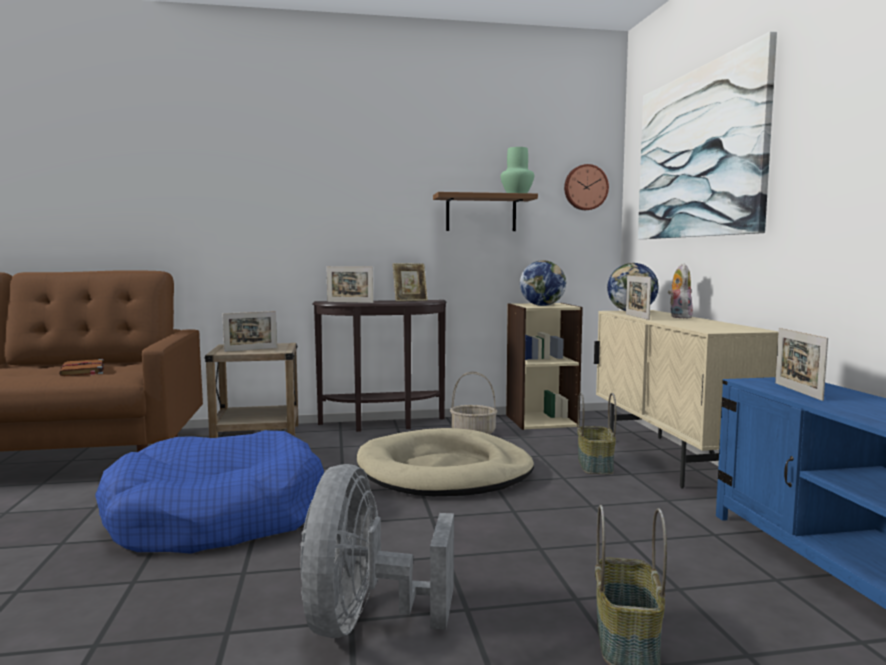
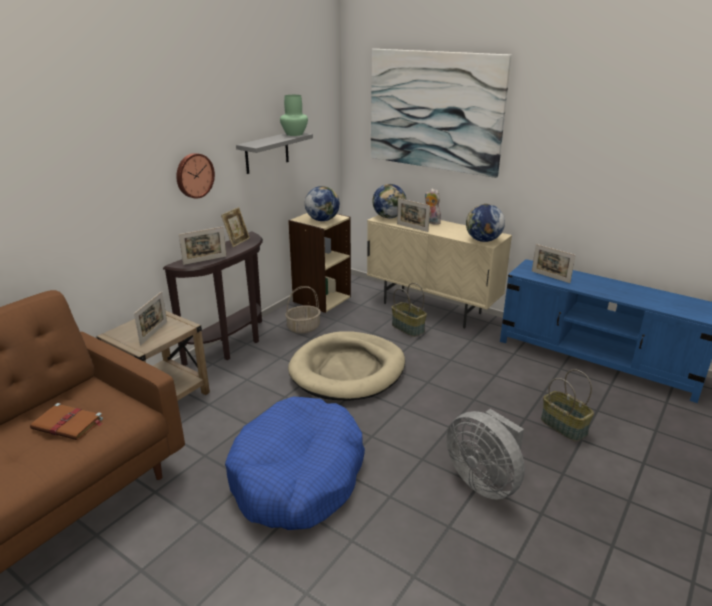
camera: 45 degrees left, 20 degrees up
brown shelf [433,192,538,231] -> grey shelf [236,133,313,174]
wall clock [564,164,609,210] -> wall clock moved to [176,153,215,199]
none -> globe [466,204,505,242]

